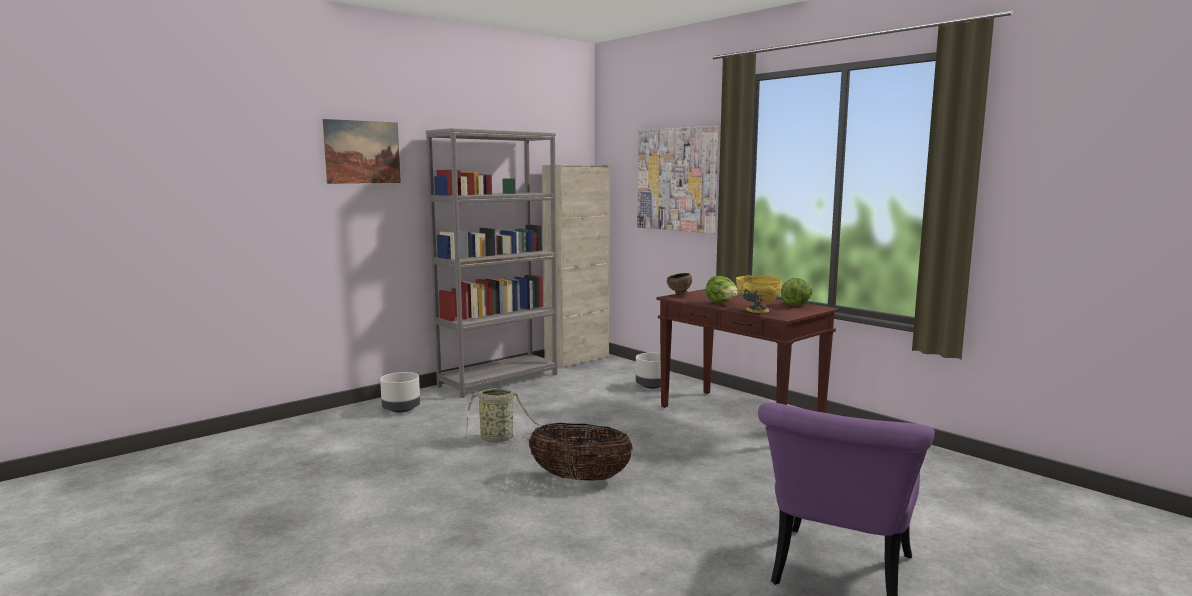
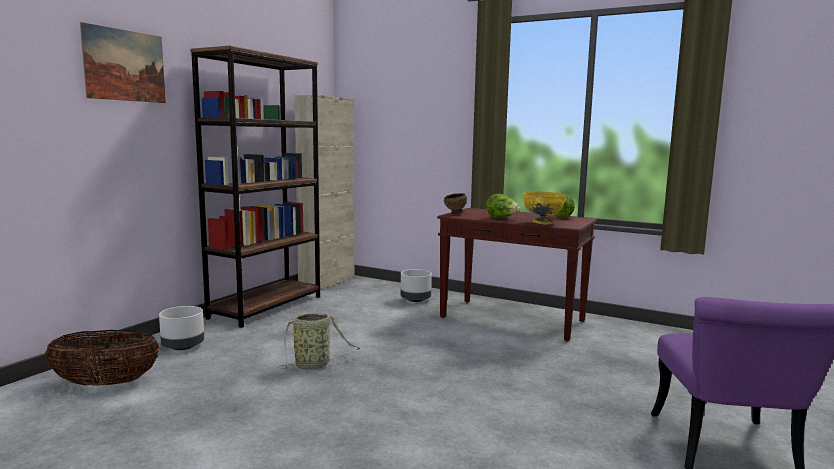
camera: 20 degrees left, 0 degrees up
grey bookcase [426,128,557,398] -> brown bookcase [190,46,320,328]
basket [529,423,633,481] -> basket moved to [45,330,159,386]
picture [637,126,718,233] -> none

